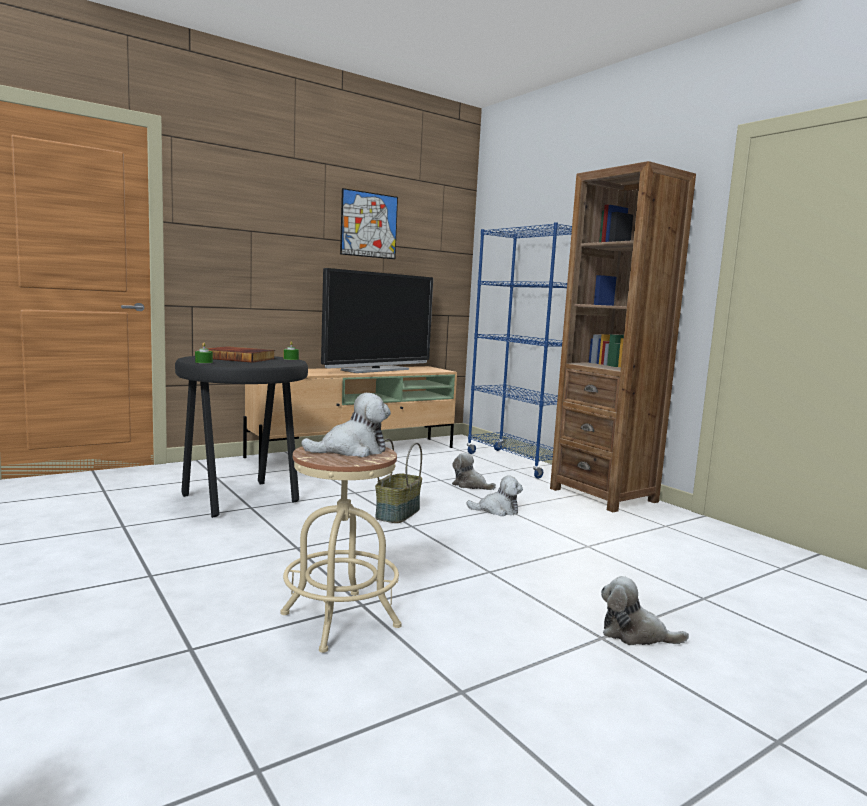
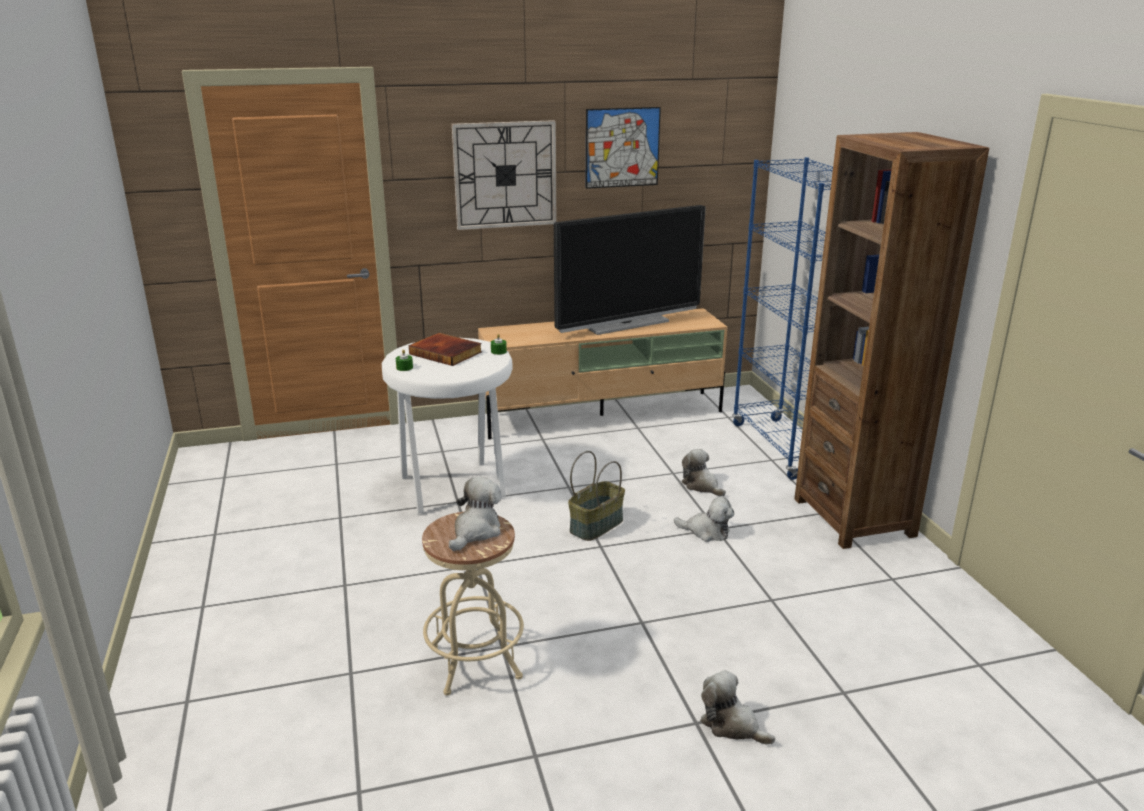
camera: 20 degrees right, 15 degrees up
black stool [175,356,308,518] -> white stool [382,338,513,513]
plush toy [301,393,391,457] -> plush toy turned 60 degrees counterclockwise [449,477,502,551]
none -> wall clock [452,120,556,230]

